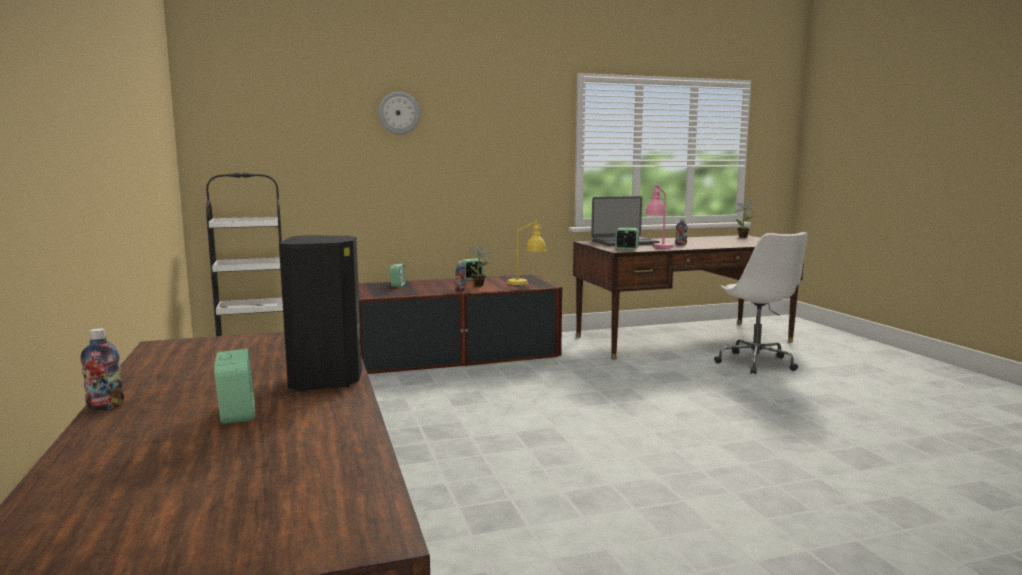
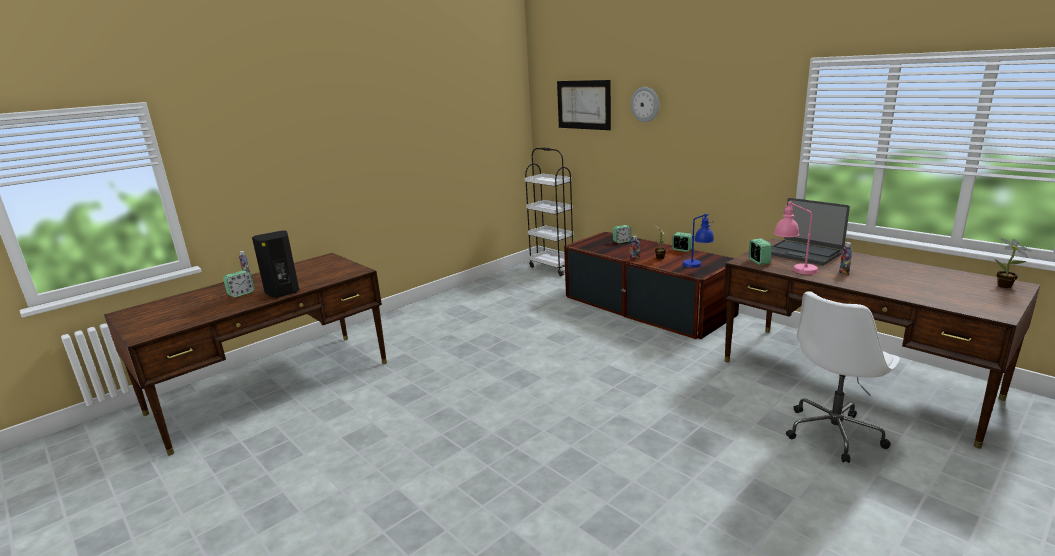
camera: 65 degrees right, 10 degrees up
yellow table lamp [507,221,546,285] -> blue table lamp [682,214,714,268]
none -> picture [557,80,611,130]

